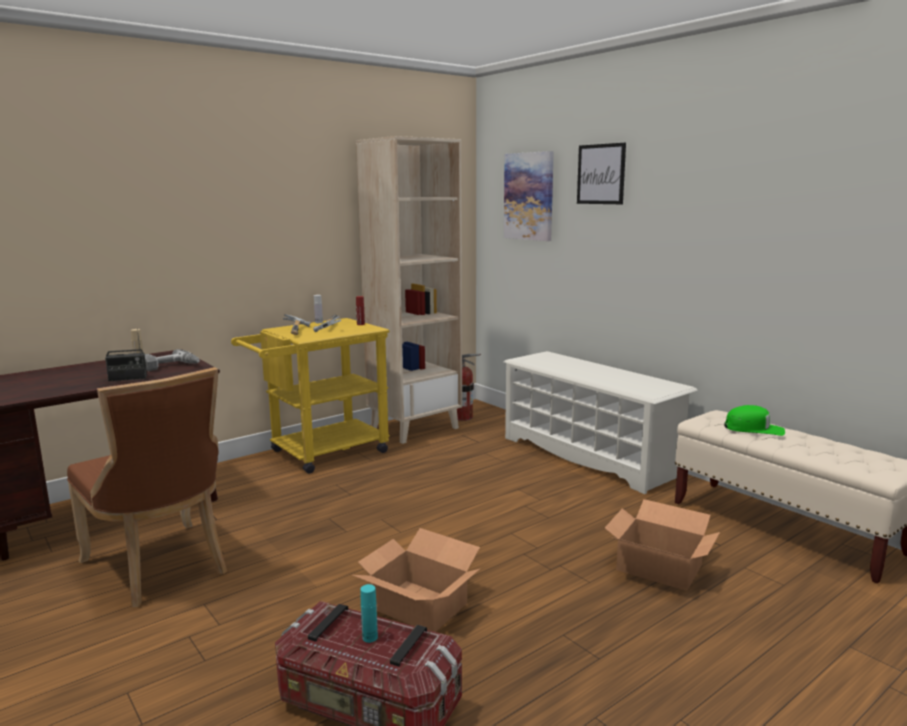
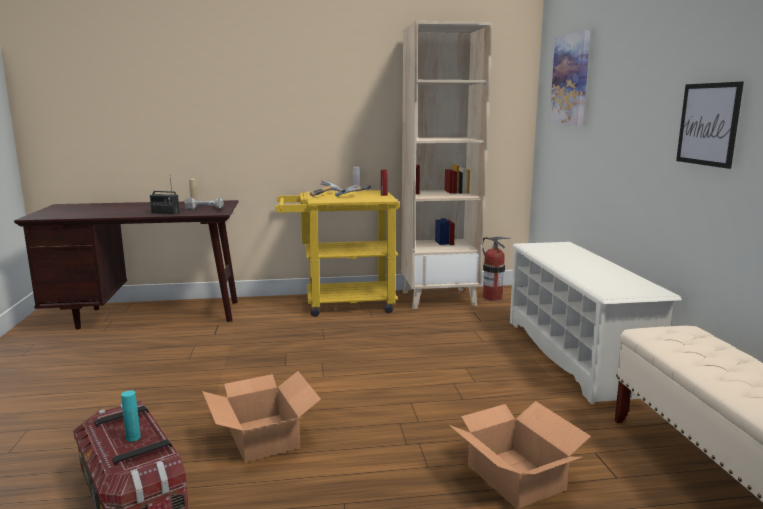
camera: 30 degrees right, 0 degrees up
brown chair [67,367,227,607] -> none
picture [577,143,626,204] -> picture moved to [676,82,744,169]
green cap [724,405,785,436] -> none

